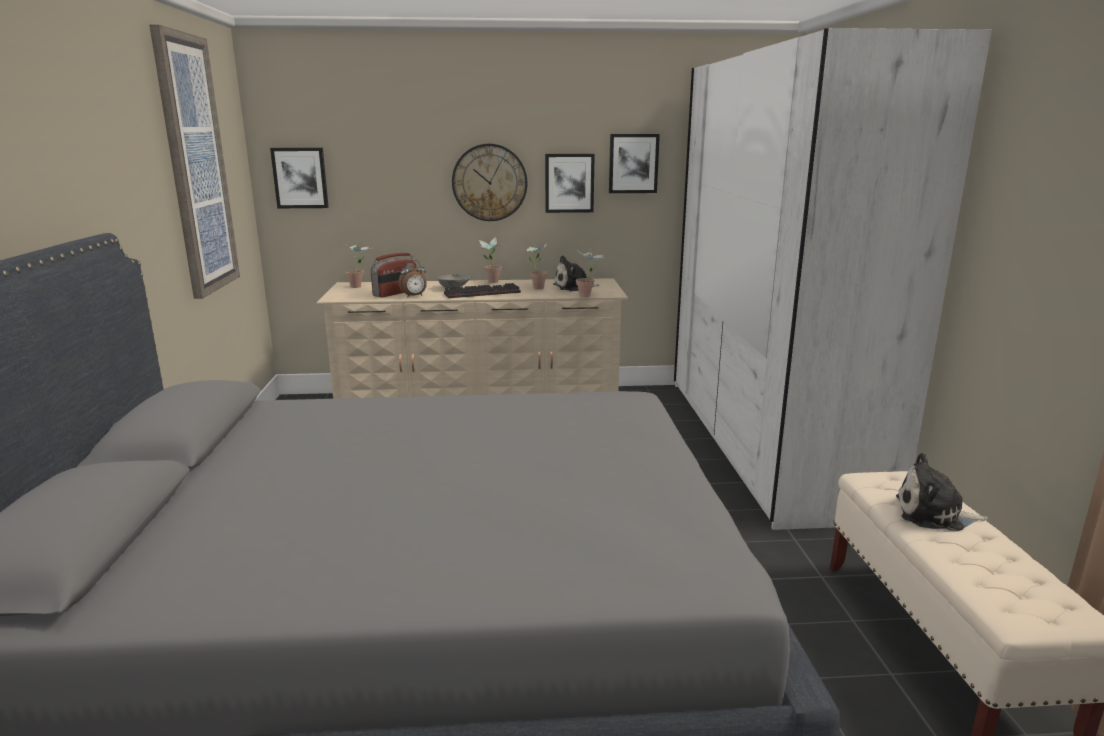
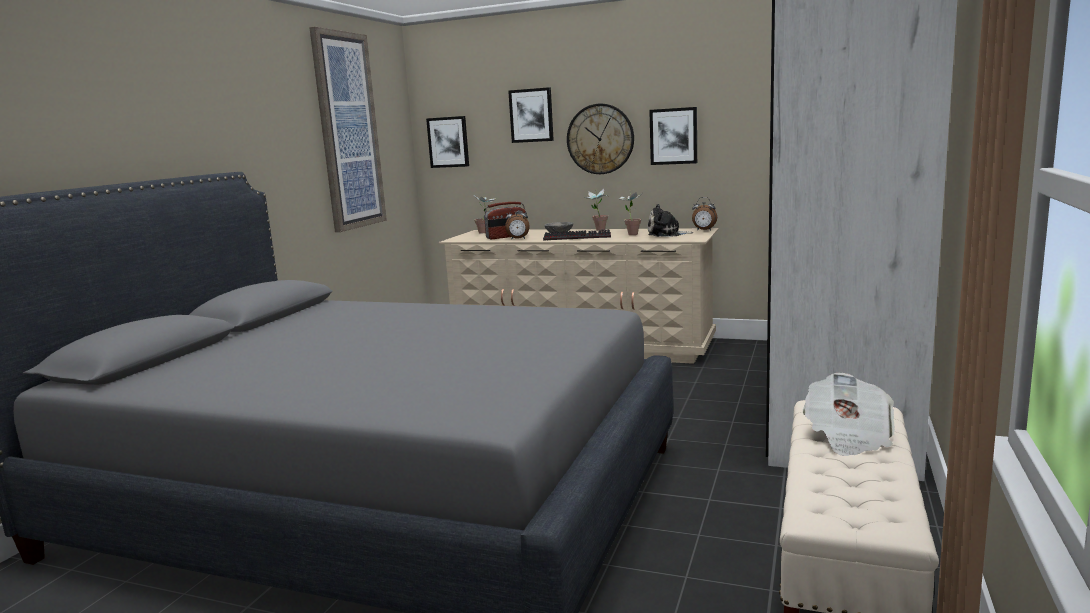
camera: 25 degrees right, 5 degrees down
potted plant [576,248,605,298] -> none
picture [609,134,660,193] -> picture moved to [508,87,554,143]
plush toy [896,453,988,531] -> newspaper [803,373,895,456]
none -> alarm clock [692,197,717,231]

